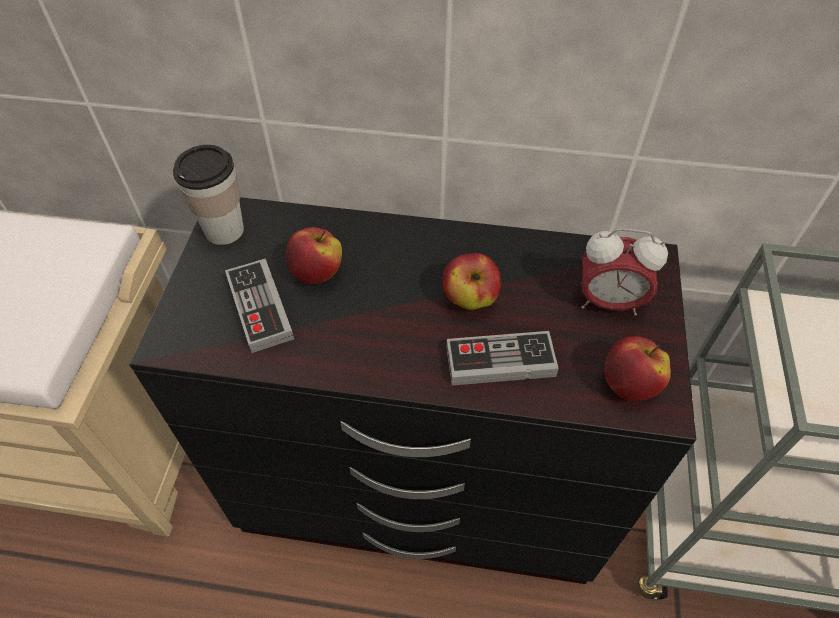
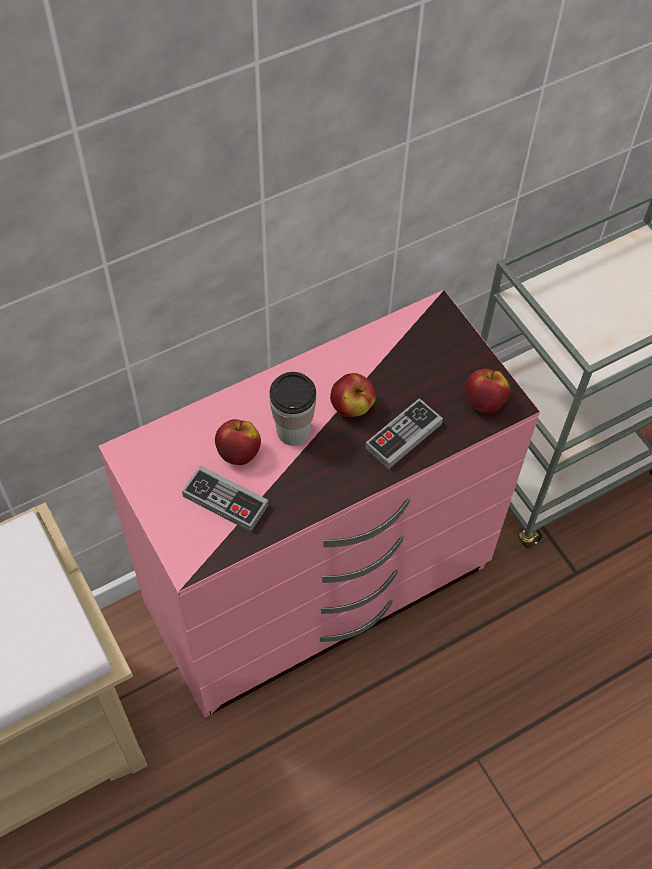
camera: 40 degrees left, 5 degrees up
black dresser [129,197,696,584] -> pink dresser [99,290,540,718]
cup [173,145,244,245] -> cup moved to [270,372,316,446]
alarm clock [581,228,668,315] -> none

